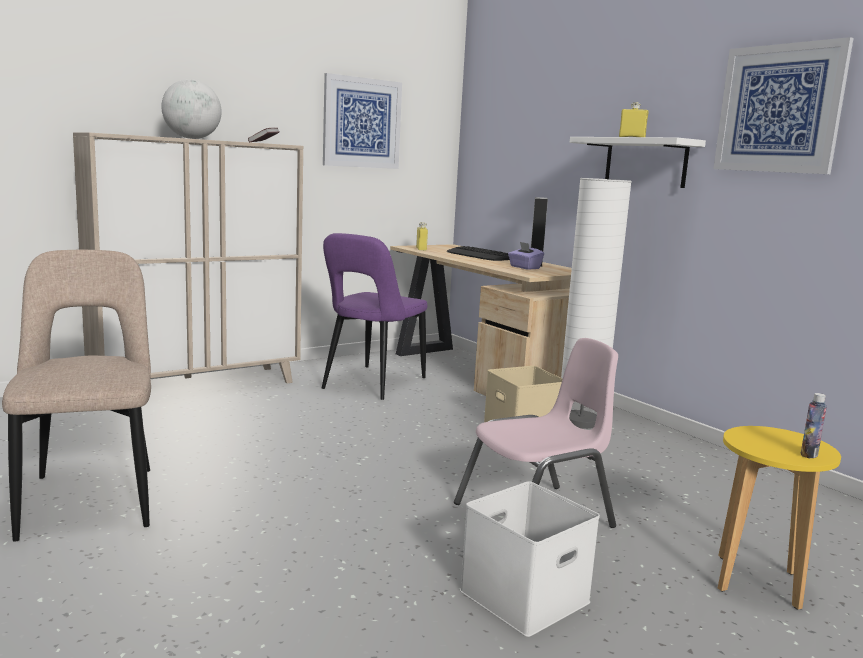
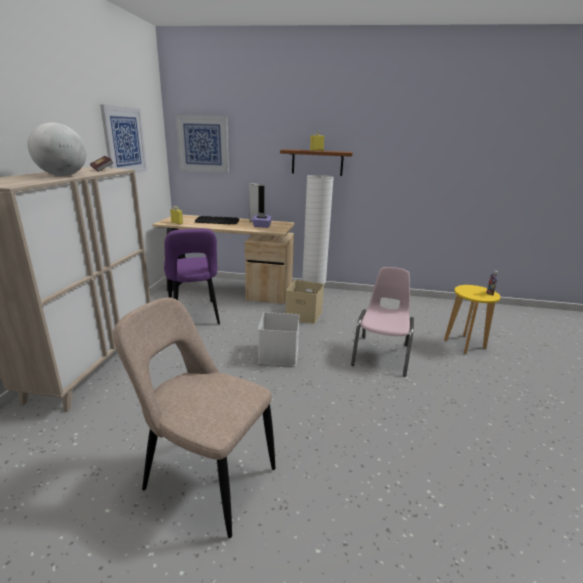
camera: 45 degrees left, 10 degrees up
white storage box [460,481,600,637] -> white storage box moved to [258,312,300,366]
white shelf [570,137,706,188] -> brown shelf [280,149,353,176]
picture [713,37,854,174] -> picture moved to [176,115,229,173]

